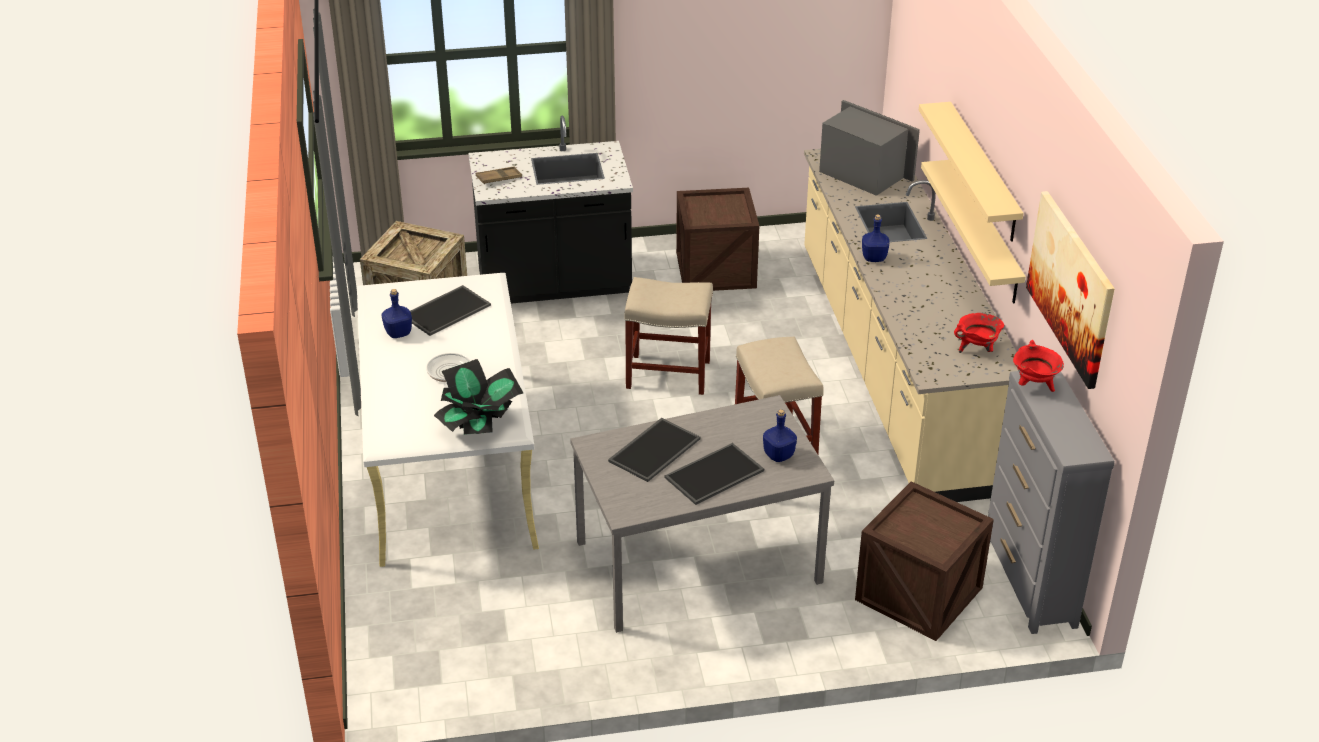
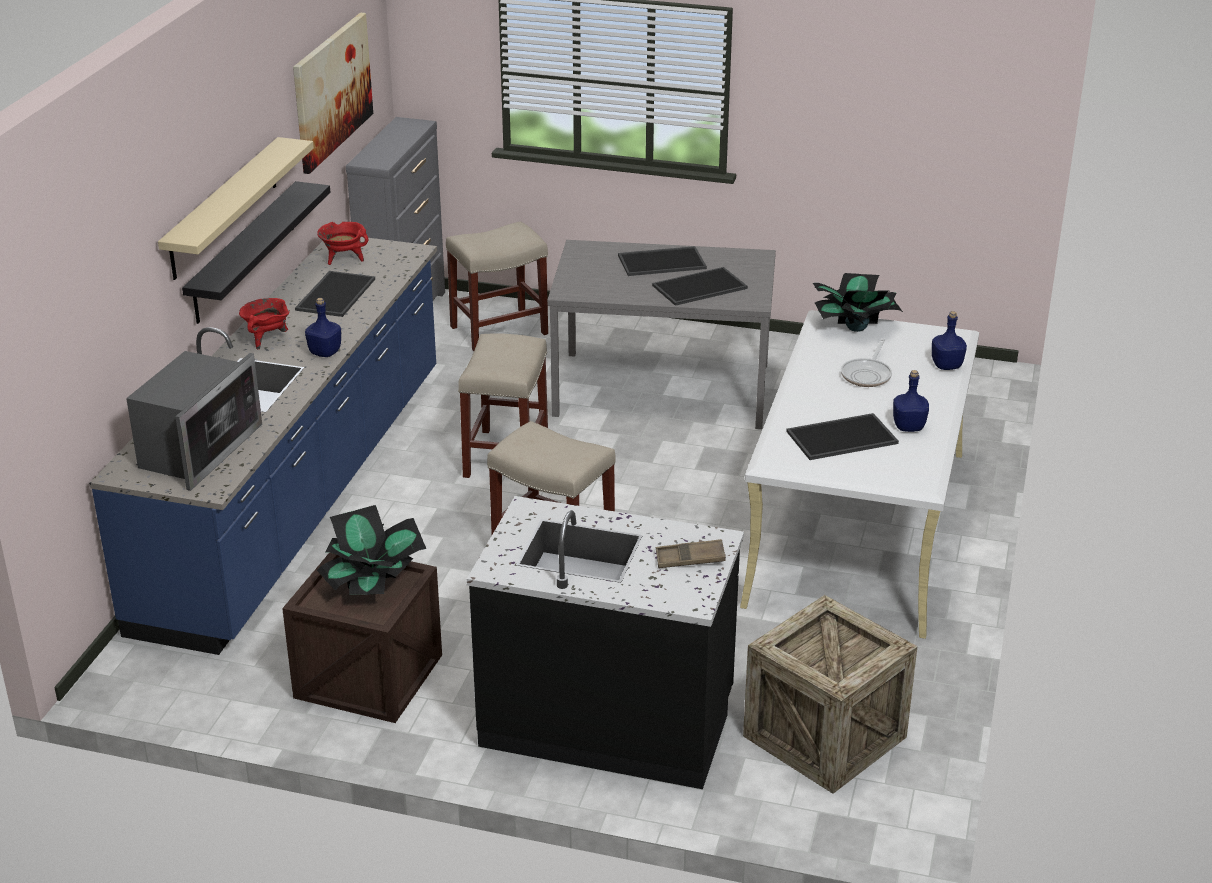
camera: 155 degrees left, 5 degrees down
blue bottle [763,409,797,462] -> blue bottle moved to [932,311,967,370]
beige counter [804,149,1018,502] -> blue counter [89,237,437,655]
microwave [819,100,920,196] -> microwave turned 135 degrees counterclockwise [126,351,262,491]
crate [855,481,994,641] -> beige stool [446,221,548,351]
beige shelf [921,160,1026,304] -> black shelf [182,181,330,324]
red cooking pot [1013,340,1064,392] -> red cooking pot moved to [239,298,290,350]
none -> tray [295,271,375,317]
none -> potted plant [317,505,426,595]

